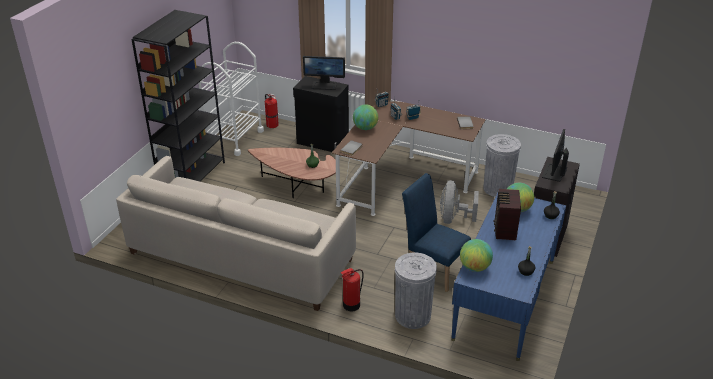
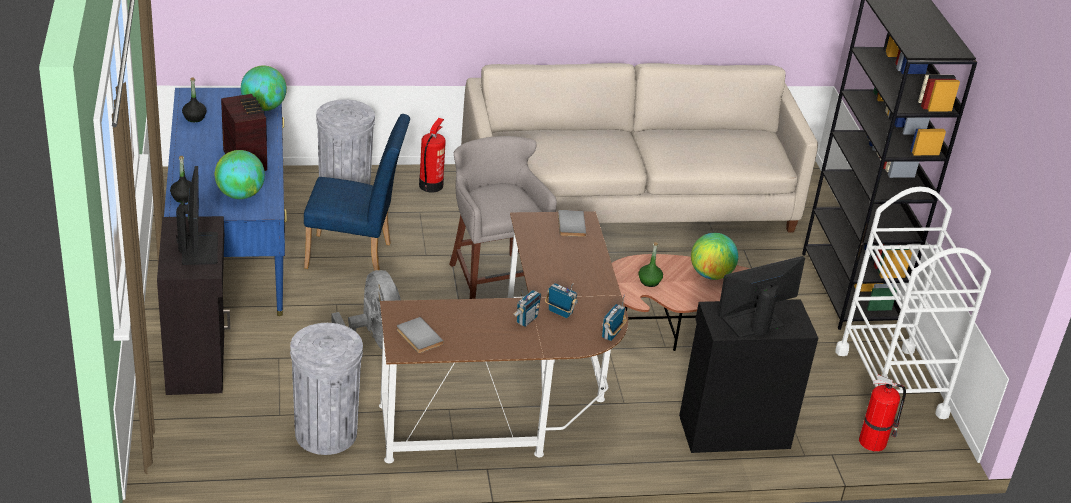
camera: 145 degrees right, 0 degrees up
globe [353,104,378,130] -> globe moved to [691,233,738,280]
none -> grey stool [449,136,557,299]

